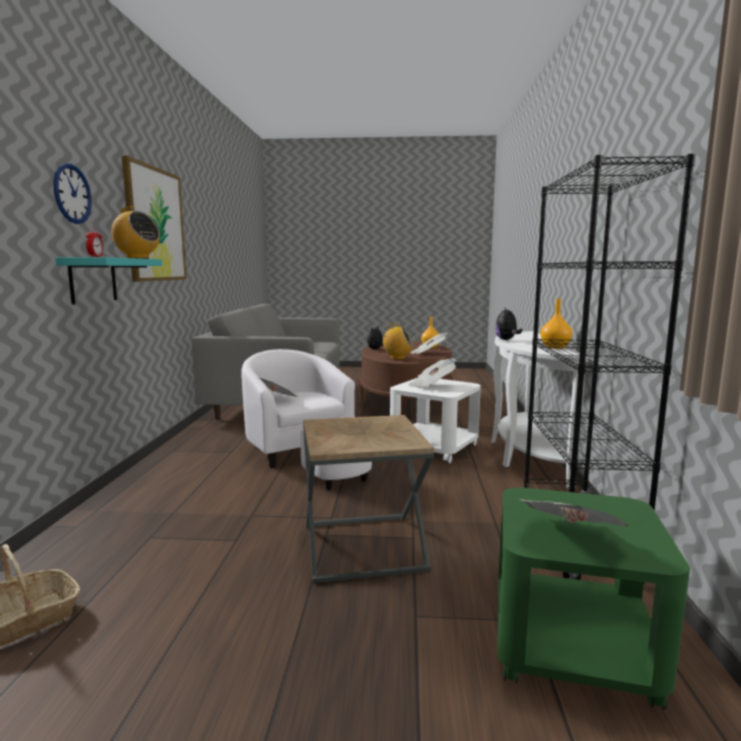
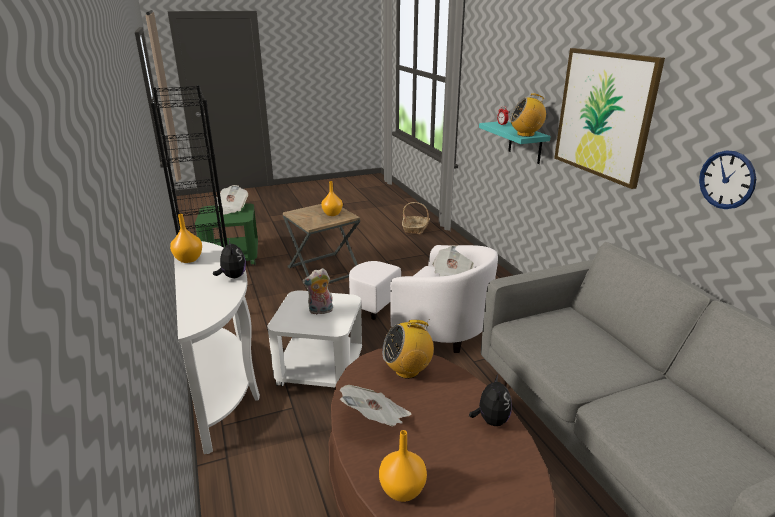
camera: 155 degrees right, 15 degrees up
wall clock [53,164,92,224] -> wall clock moved to [699,150,756,209]
newspaper [409,358,456,388] -> plush toy [302,268,333,315]
none -> orange vase [321,181,343,216]

